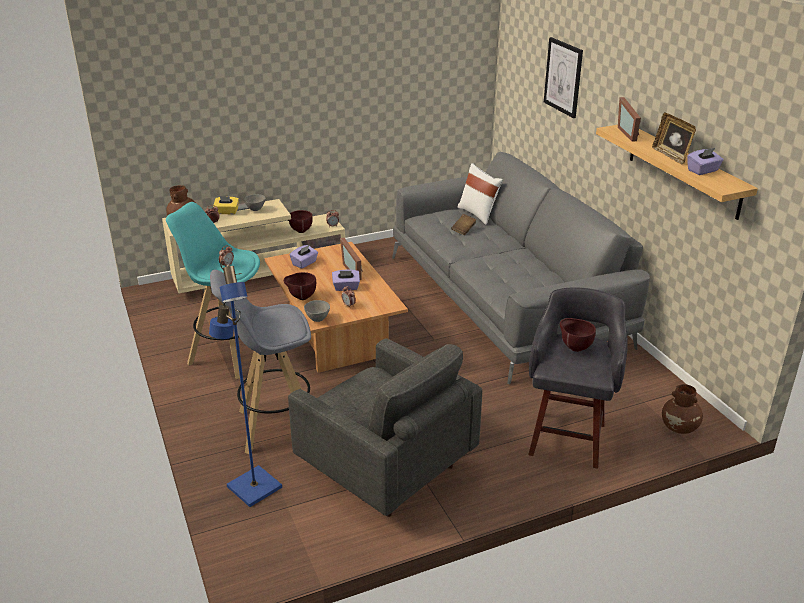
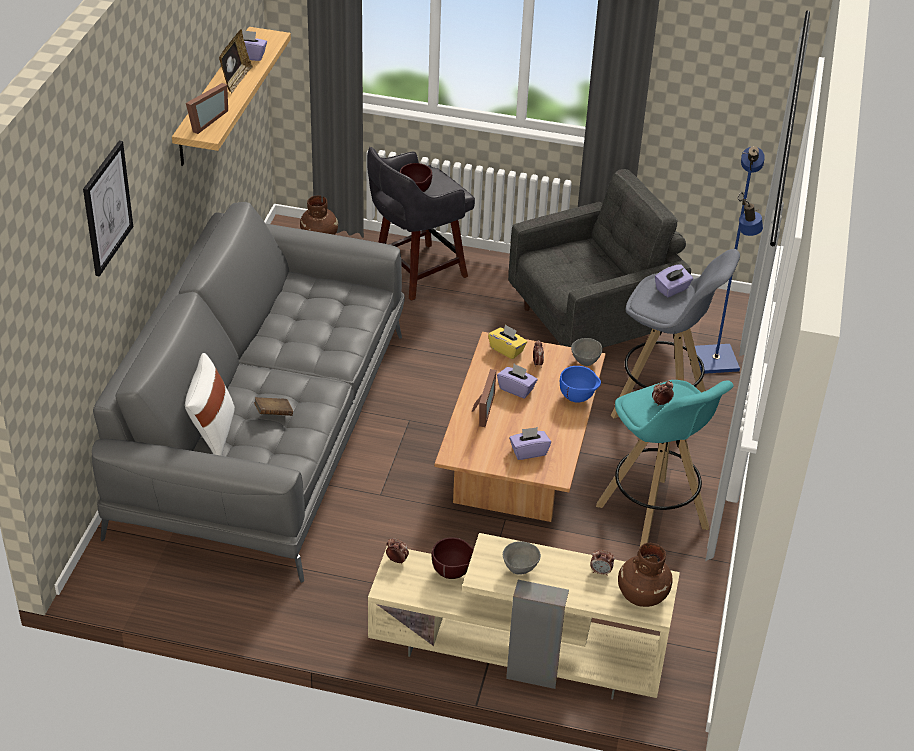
camera: 145 degrees left, 10 degrees up
yellow tissue box [213,196,239,214] -> yellow tissue box moved to [488,324,527,359]
brown bowl [284,272,316,300] -> blue bowl [560,366,601,403]
grey armchair [288,338,482,517] -> grey armchair turned 75 degrees clockwise [508,169,691,348]
none -> purple tissue box [655,264,693,297]

